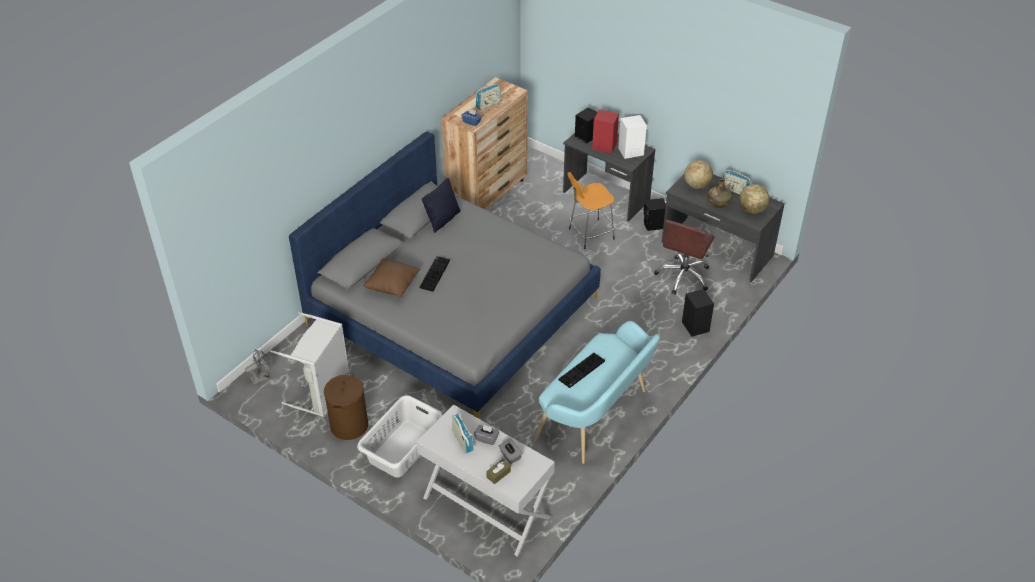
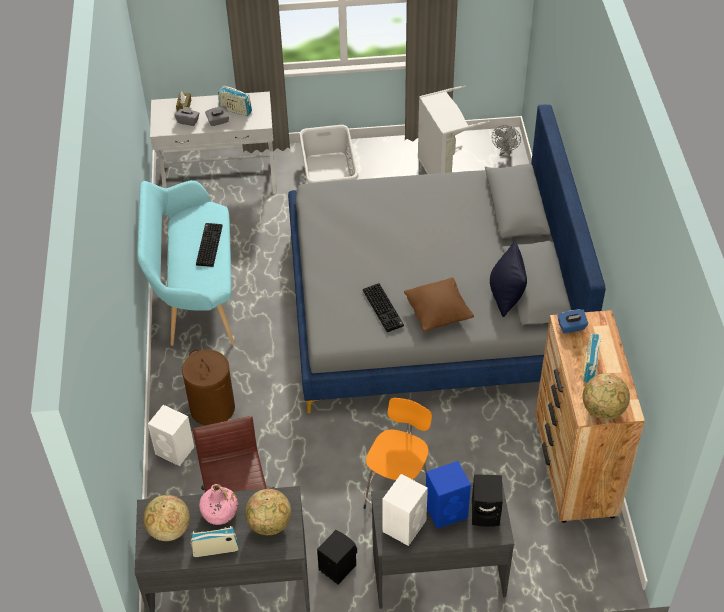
camera: 140 degrees right, 5 degrees up
brown laundry basket [324,373,368,440] -> brown laundry basket moved to [182,350,235,425]
brown pillow [363,258,420,297] -> brown pillow moved to [404,277,474,332]
keyboard [420,256,450,292] -> keyboard moved to [363,283,404,332]
red speaker [592,109,619,153] -> blue speaker [426,461,471,529]
black speaker [682,289,714,337] -> white speaker [148,405,194,466]
green bottle [708,179,733,208] -> pink bottle [199,484,238,525]
none -> globe [583,374,630,420]

